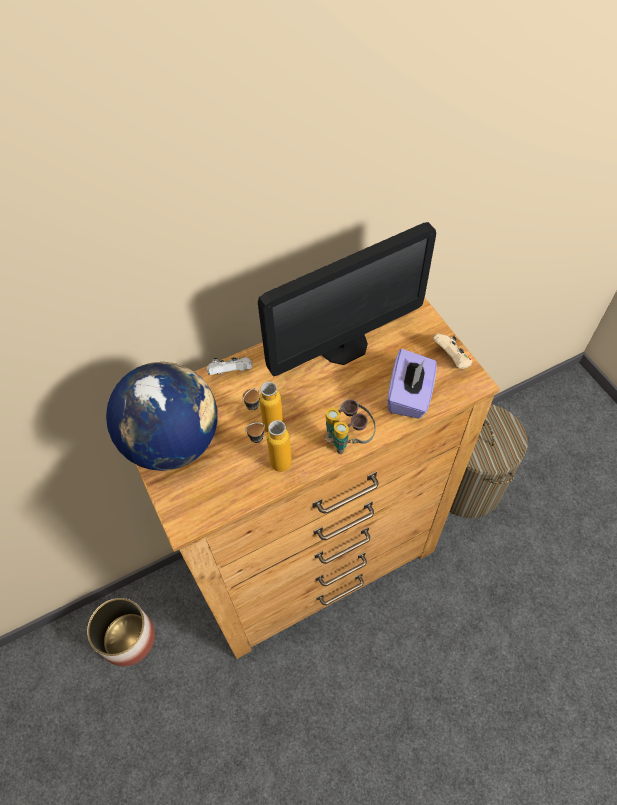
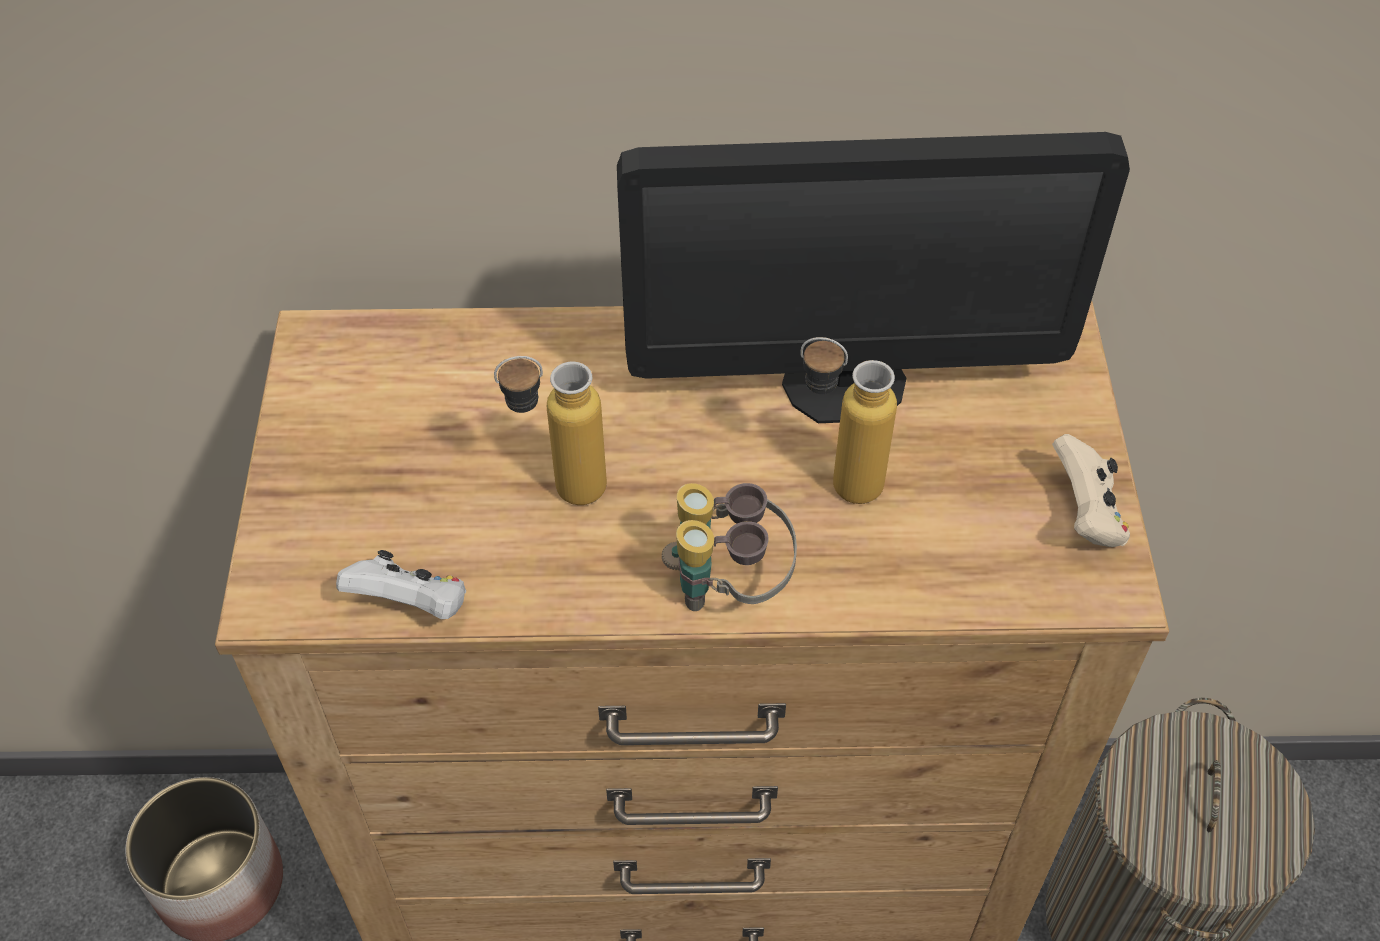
camera: 25 degrees right, 5 degrees down
globe [106,362,218,471] -> none
white game controller [207,356,252,375] -> white game controller moved to [336,550,466,619]
bottle [245,420,292,472] -> bottle moved to [800,337,897,504]
purple tissue box [387,349,436,419] -> none

